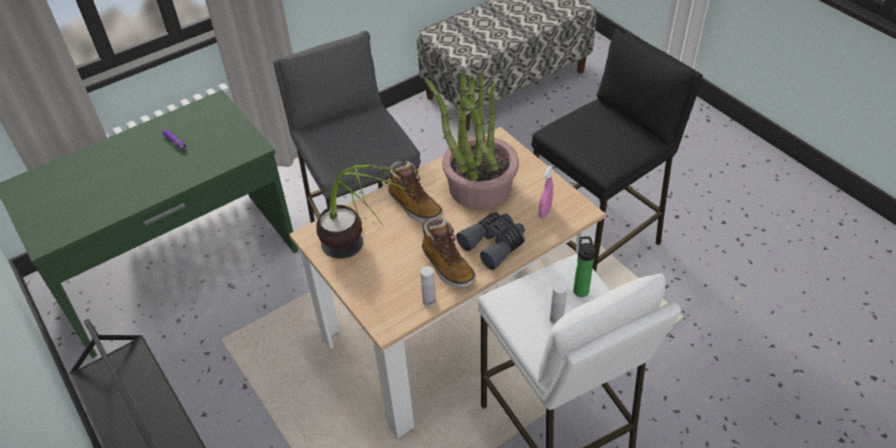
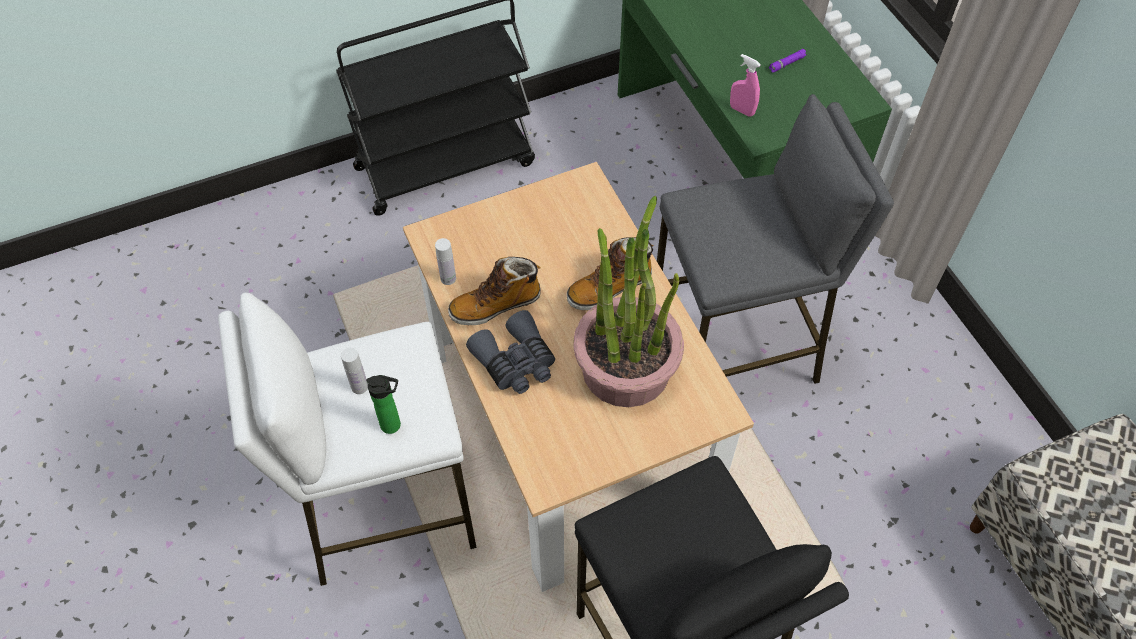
camera: 100 degrees right, 10 degrees up
potted plant [316,165,407,259] -> none
pink spray bottle [538,165,553,219] -> pink spray bottle moved to [730,54,761,117]

